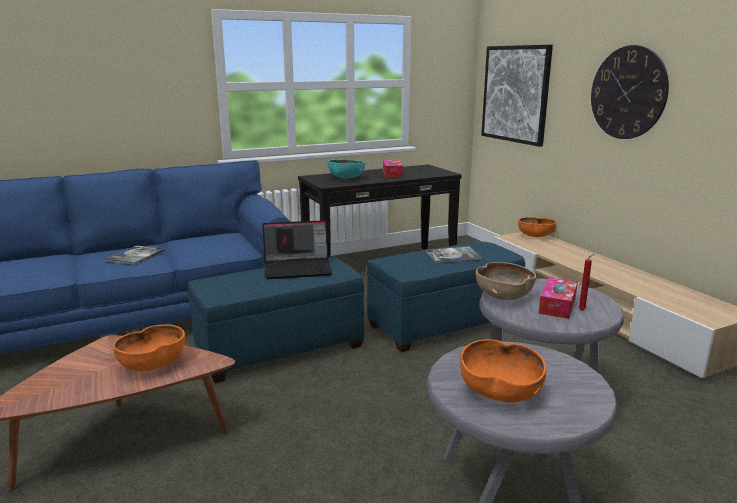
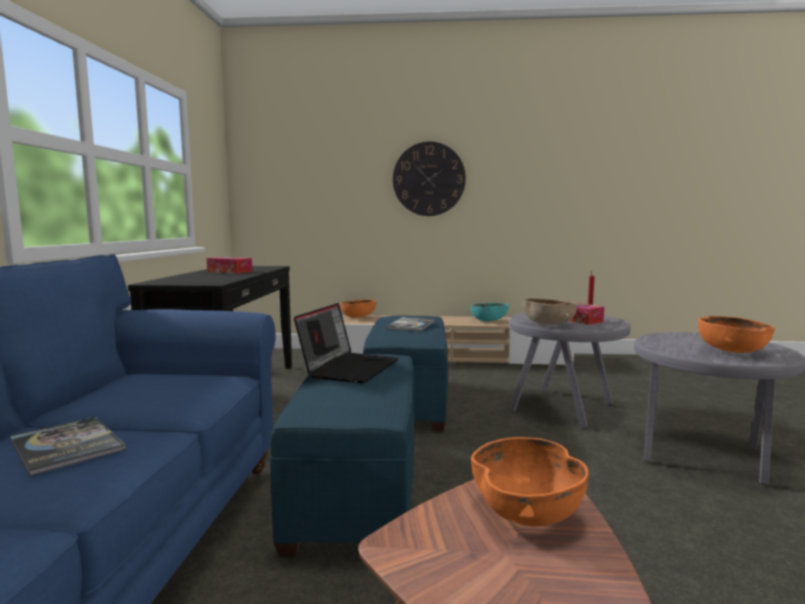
camera: 60 degrees left, 10 degrees down
turquoise bowl [328,160,365,178] -> turquoise bowl moved to [471,303,509,321]
picture [481,45,553,147] -> none

